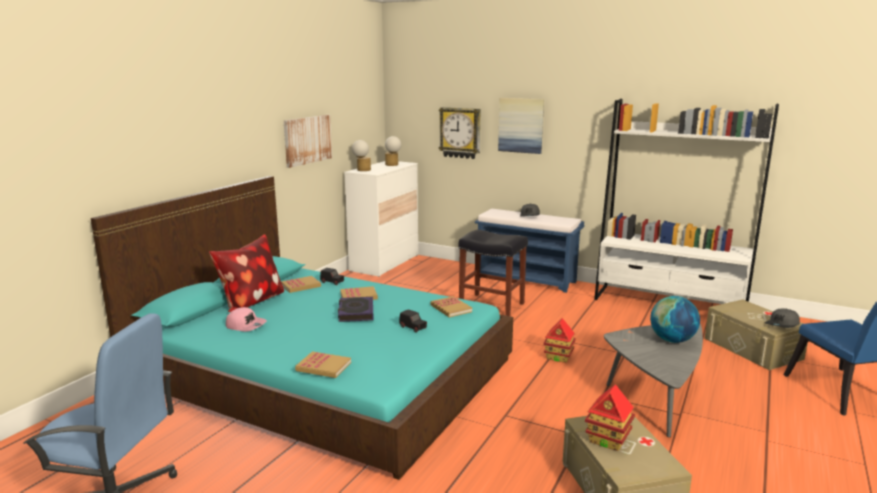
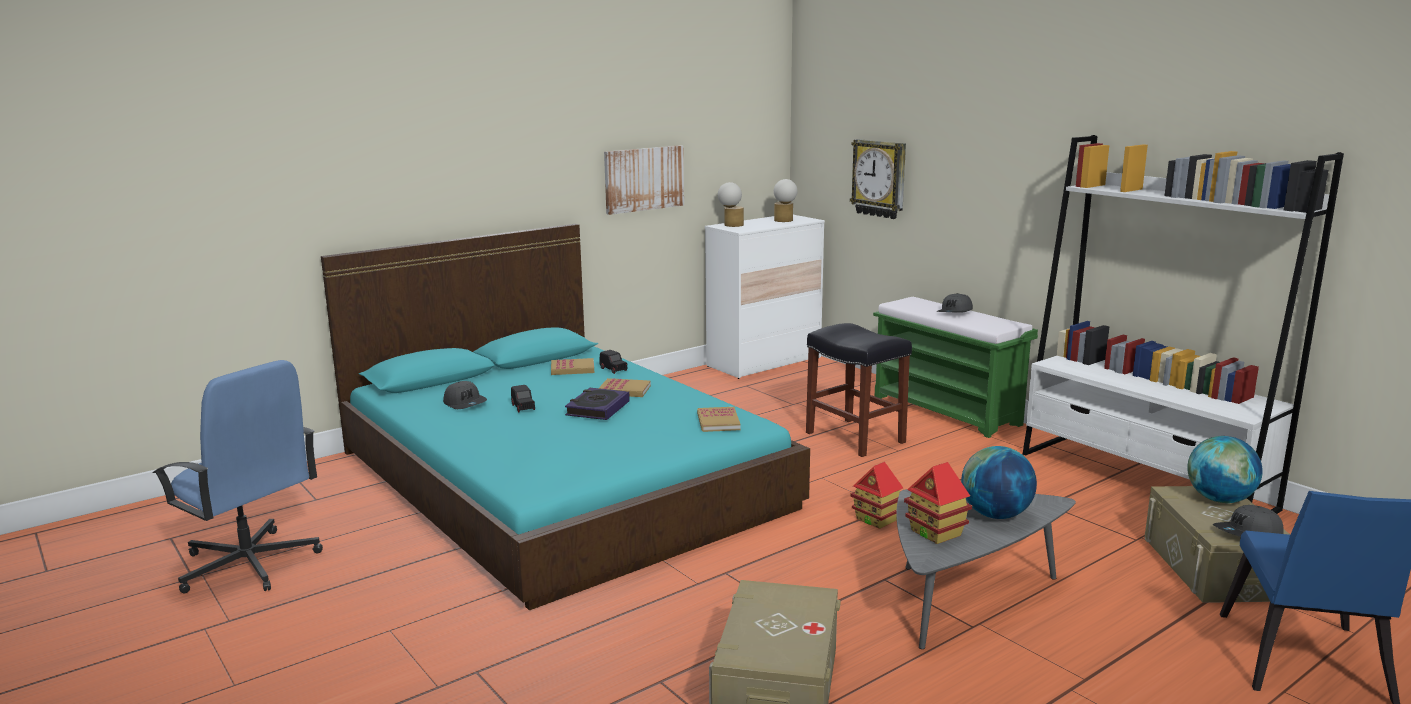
camera: 25 degrees right, 0 degrees up
pillow [209,234,284,312] -> none
pink cap [226,307,267,331] -> grey cap [443,381,487,409]
book [295,351,351,378] -> none
black toy car [399,309,427,333] -> black toy car moved to [511,385,535,413]
blue bench [475,209,584,293] -> green bench [873,297,1038,438]
picture [498,98,544,154] -> none
toy house [585,384,635,451] -> toy house moved to [904,462,972,544]
none -> globe [1187,436,1263,503]

